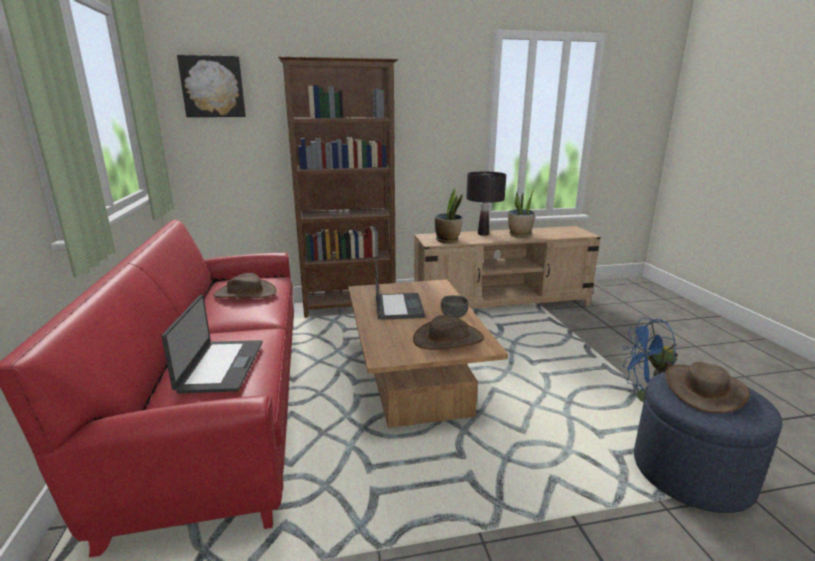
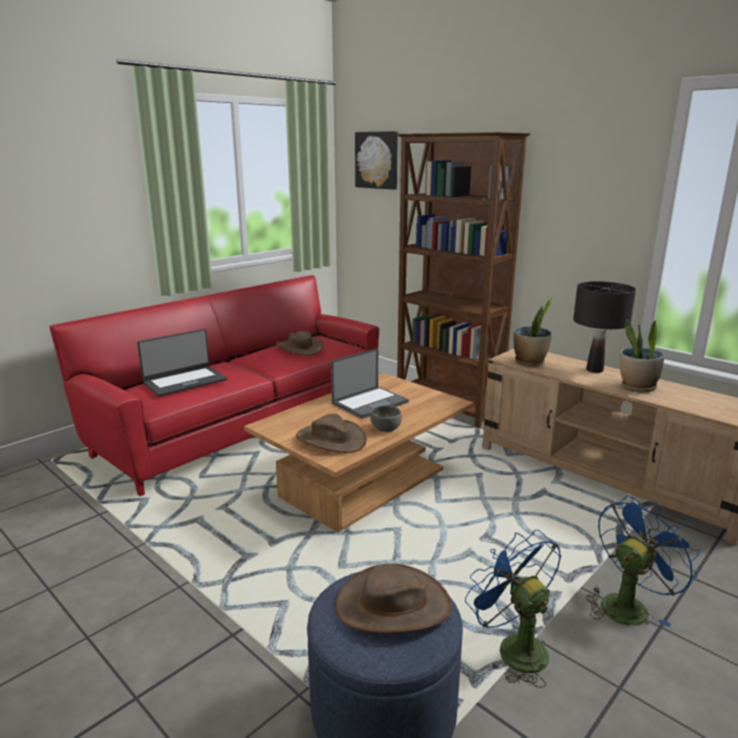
camera: 55 degrees right, 0 degrees up
none -> blue fan [585,496,700,627]

